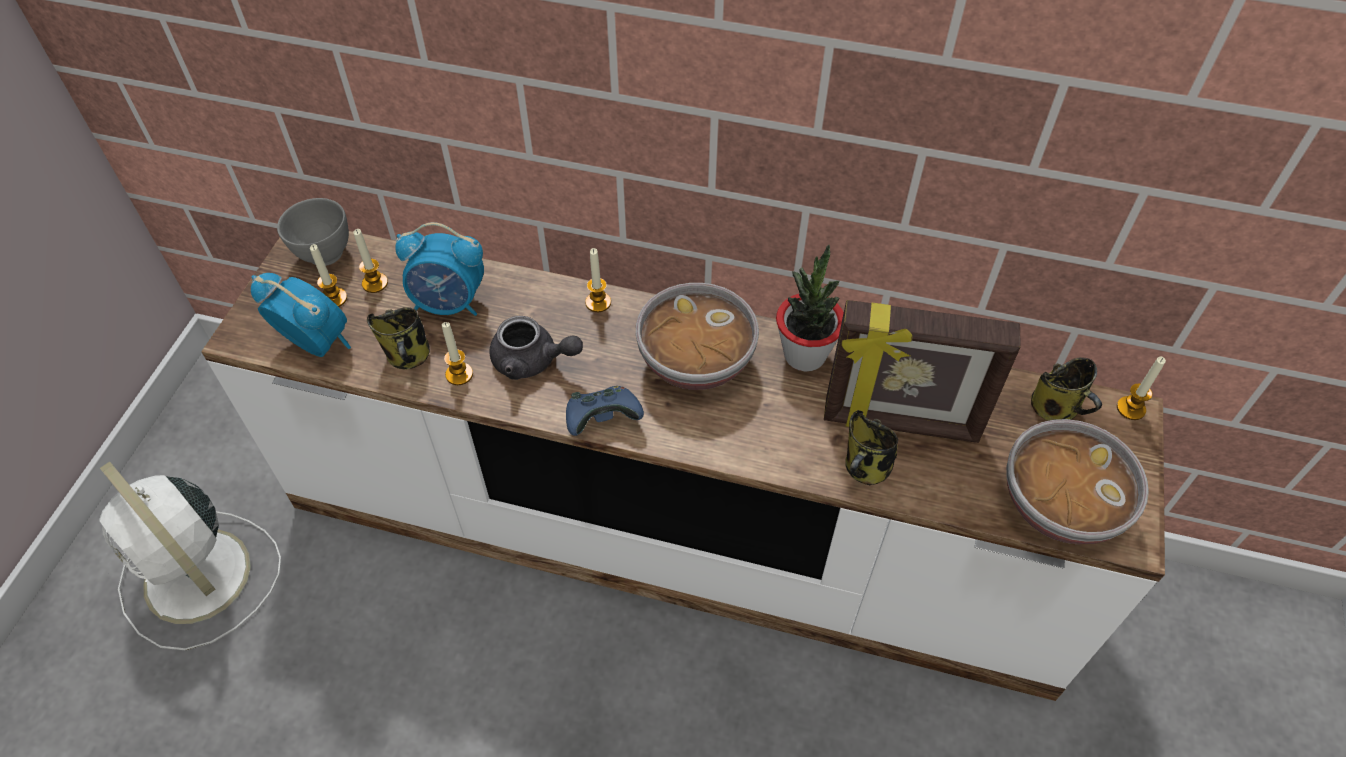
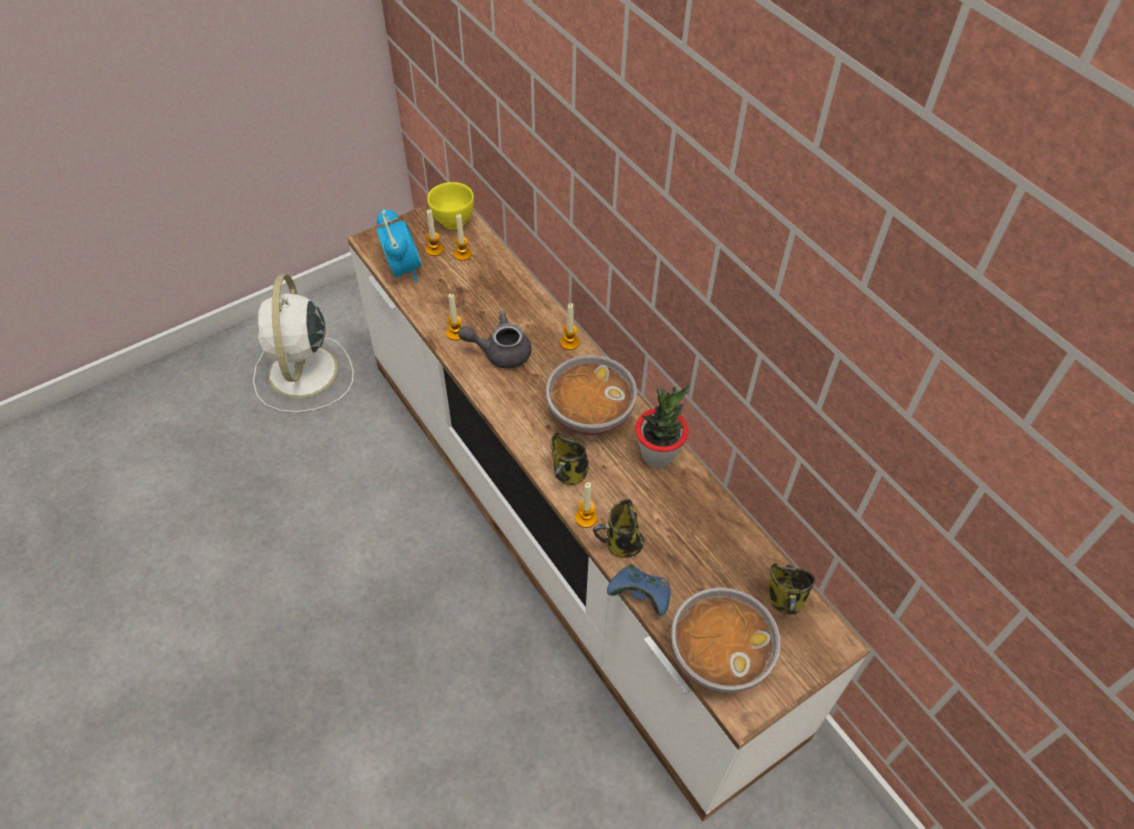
camera: 40 degrees right, 0 degrees up
grey bowl [277,198,349,266] -> yellow bowl [427,182,474,230]
mug [367,307,430,370] -> mug moved to [551,433,589,485]
alarm clock [395,222,484,316] -> none
grey teapot [489,316,583,380] -> grey teapot turned 120 degrees clockwise [458,311,532,369]
blue game controller [566,386,644,436] -> blue game controller moved to [607,564,671,616]
picture frame [824,300,1021,443] -> none
candle [1117,357,1166,420] -> candle moved to [575,482,597,528]

